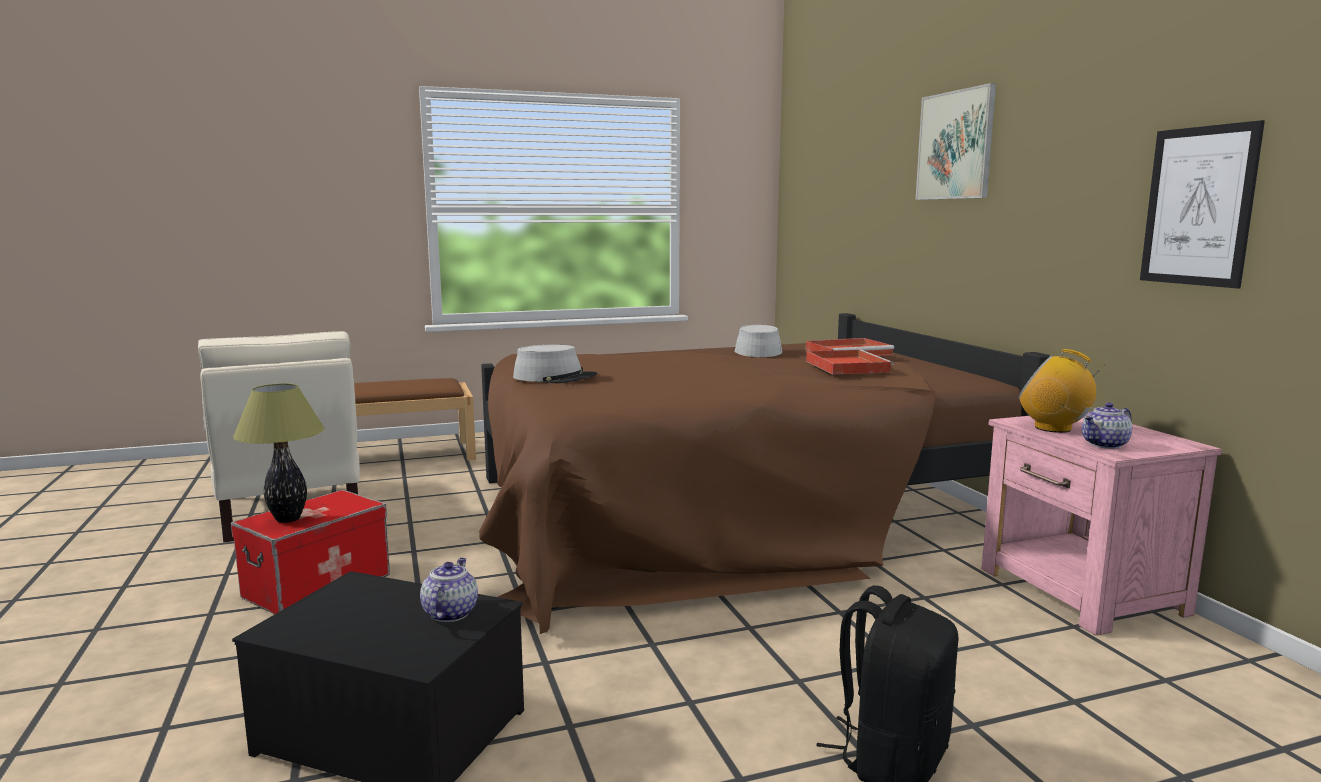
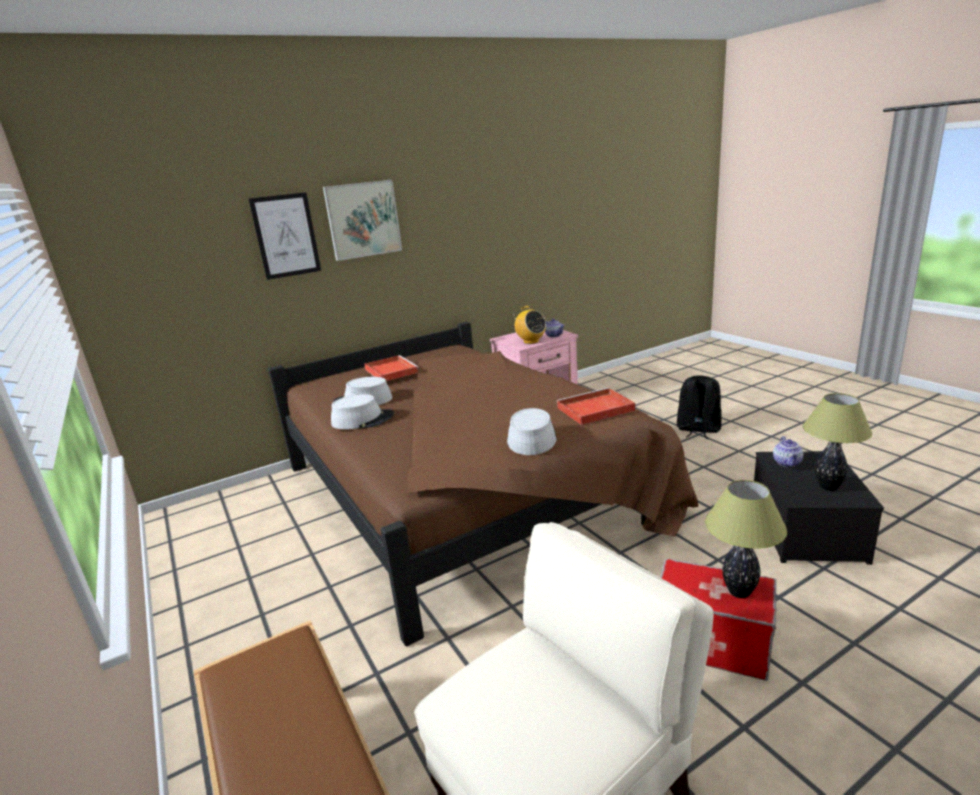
camera: 100 degrees left, 10 degrees up
teapot [420,558,478,622] -> teapot turned 75 degrees counterclockwise [773,436,803,467]
red tray [806,349,894,374] -> red tray moved to [556,388,636,425]
radio [1018,349,1104,433] -> radio turned 60 degrees counterclockwise [512,306,546,344]
picture [1140,120,1265,288] -> picture moved to [249,192,321,280]
none -> grey hat [331,394,394,429]
none -> table lamp [803,393,872,491]

